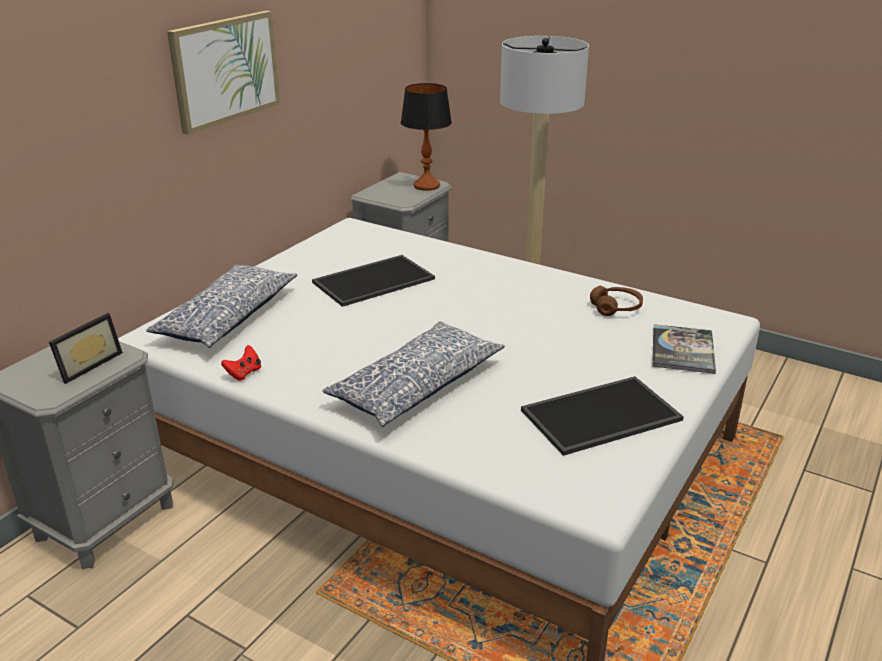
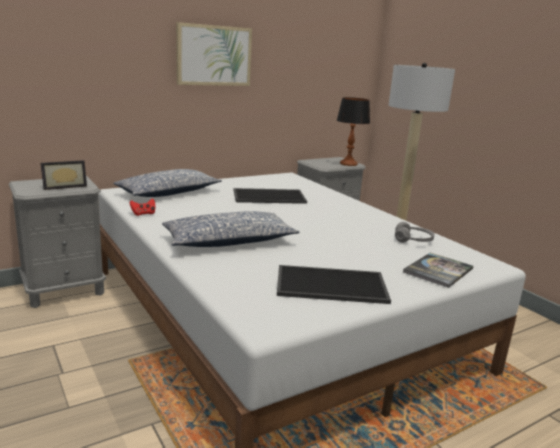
camera: 25 degrees right, 10 degrees down
brown headphones [590,286,643,316] -> grey headphones [395,222,434,243]

